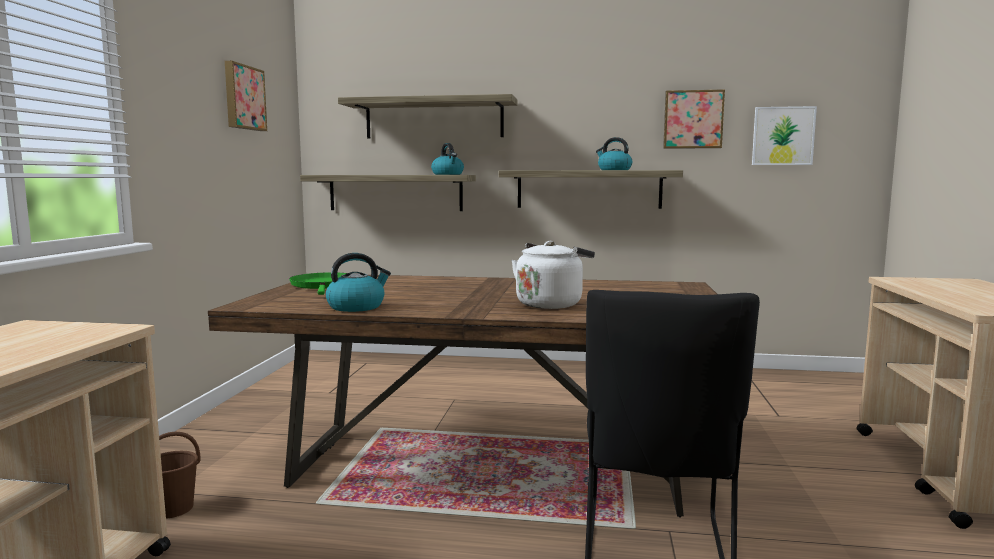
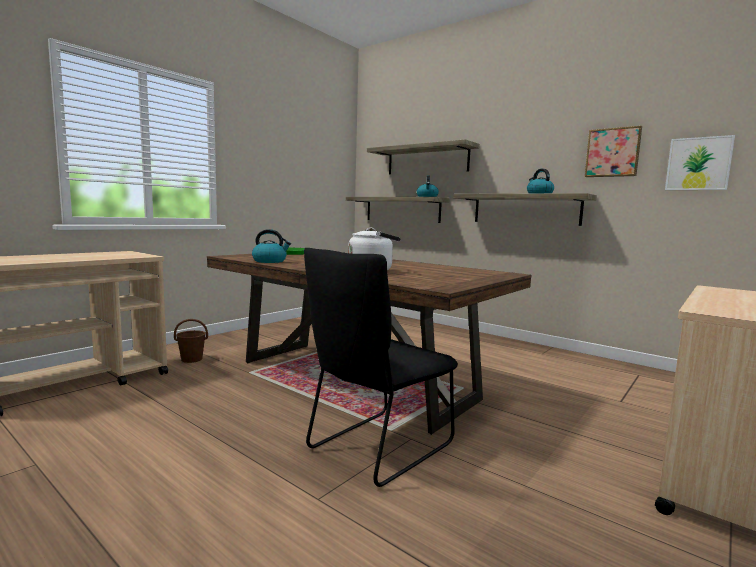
camera: 30 degrees right, 0 degrees up
picture [225,61,267,131] -> none

